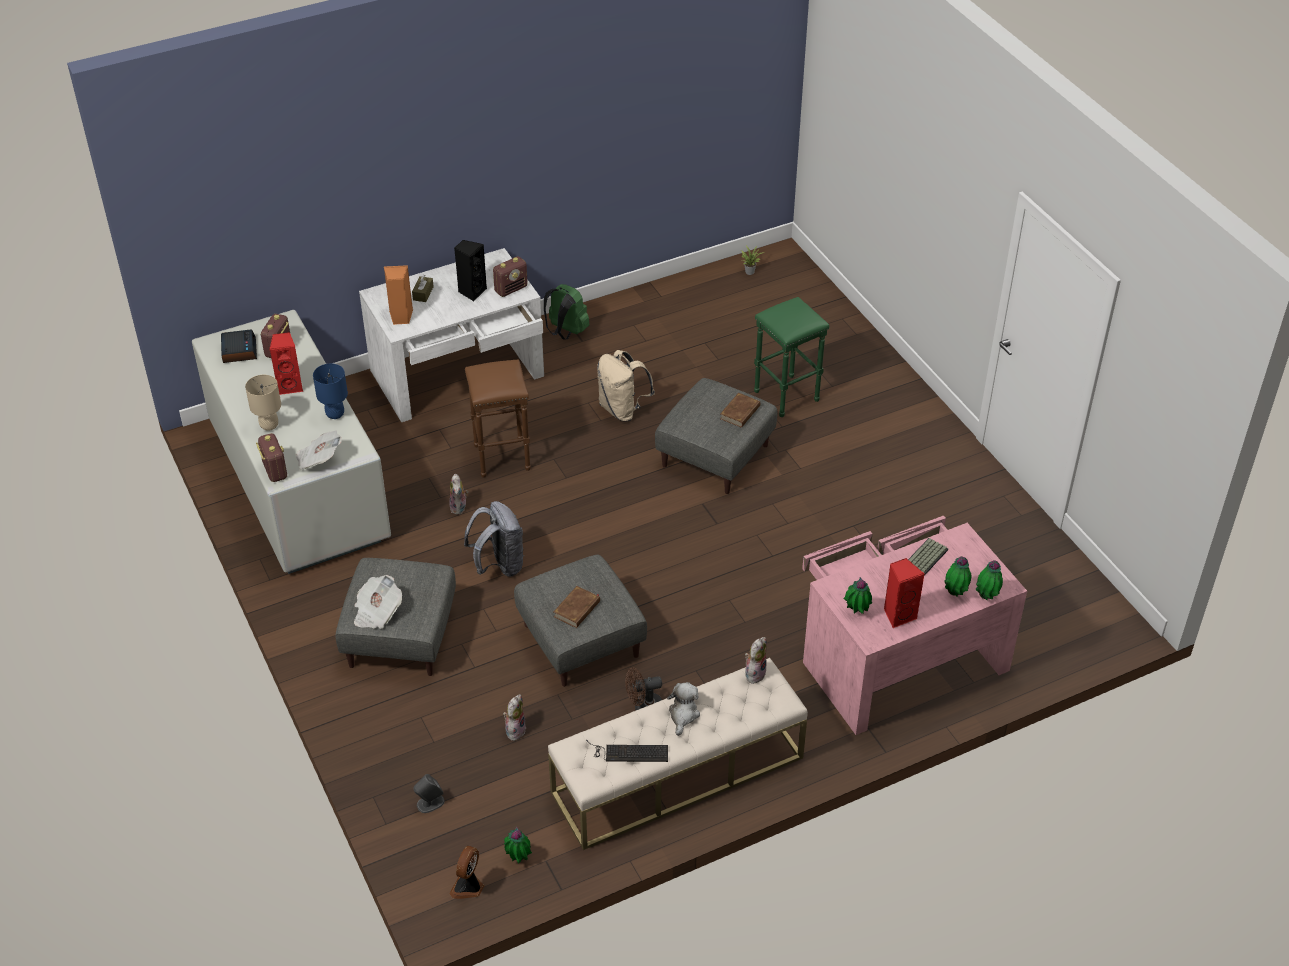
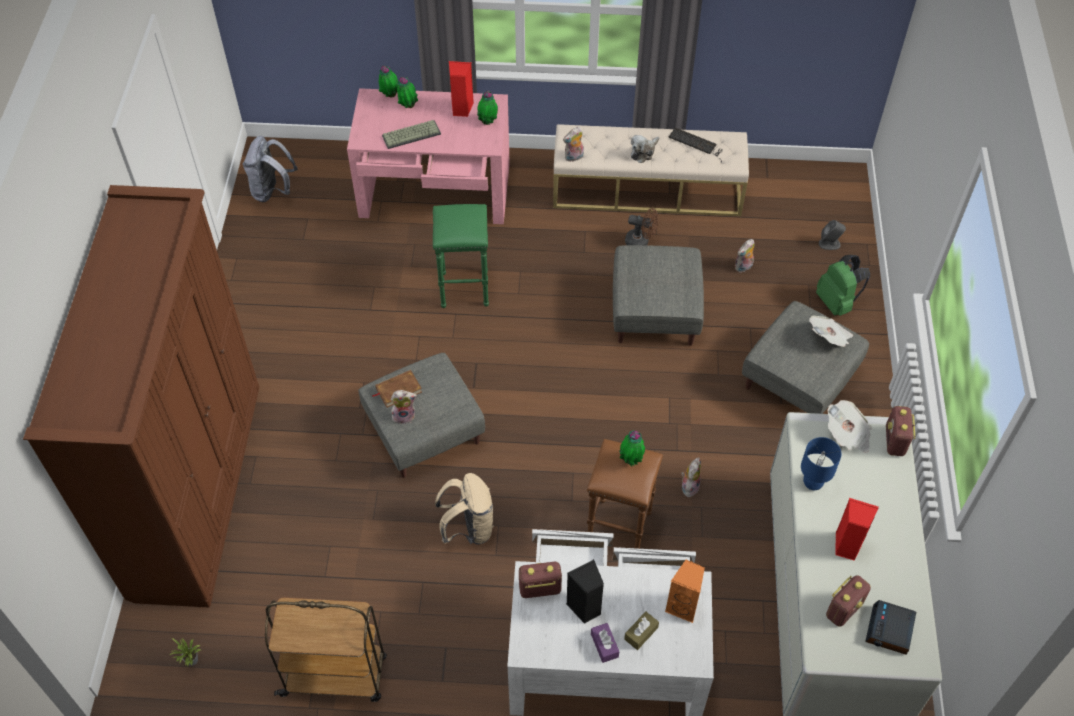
camera: 150 degrees left, 10 degrees up
beige table lamp [245,375,281,430] -> none
fan [449,846,484,899] -> none
grey backpack [464,501,524,577] -> grey backpack moved to [243,136,298,202]
potted plant [504,827,532,863] -> potted plant moved to [619,431,645,466]
green backpack [544,284,590,340] -> green backpack moved to [816,255,870,316]
brown book [554,586,600,628] -> none
green stool [754,297,829,417] -> green stool moved to [433,204,489,308]
none -> brown wardrobe [23,185,259,608]
none -> brown cart [265,598,387,702]
none -> plush toy [391,390,417,424]
none -> purple tissue box [591,623,619,663]

